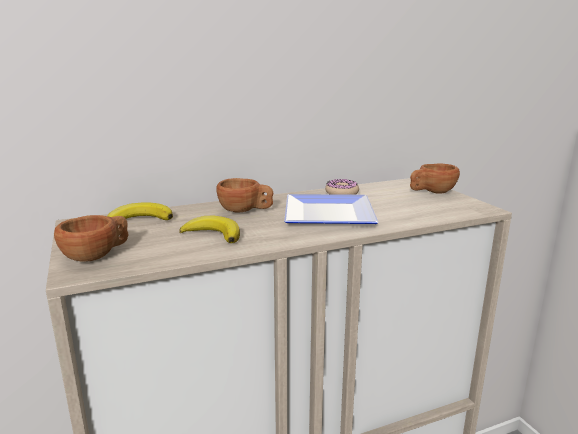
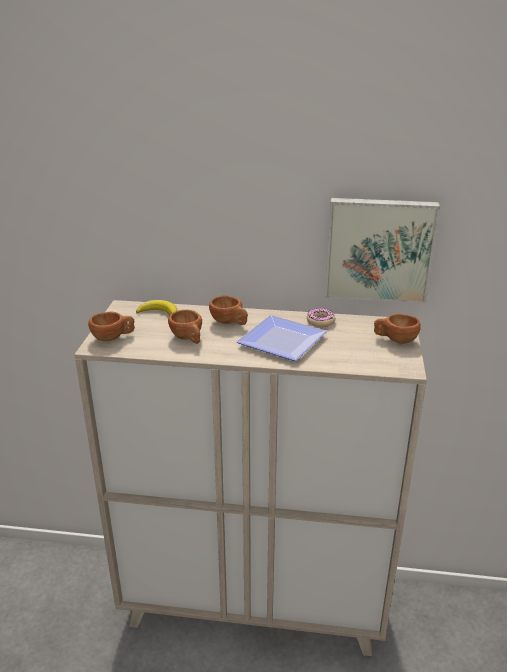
camera: 30 degrees right, 10 degrees up
banana [179,215,240,243] -> brown cup [168,310,202,344]
none -> picture [325,198,440,303]

